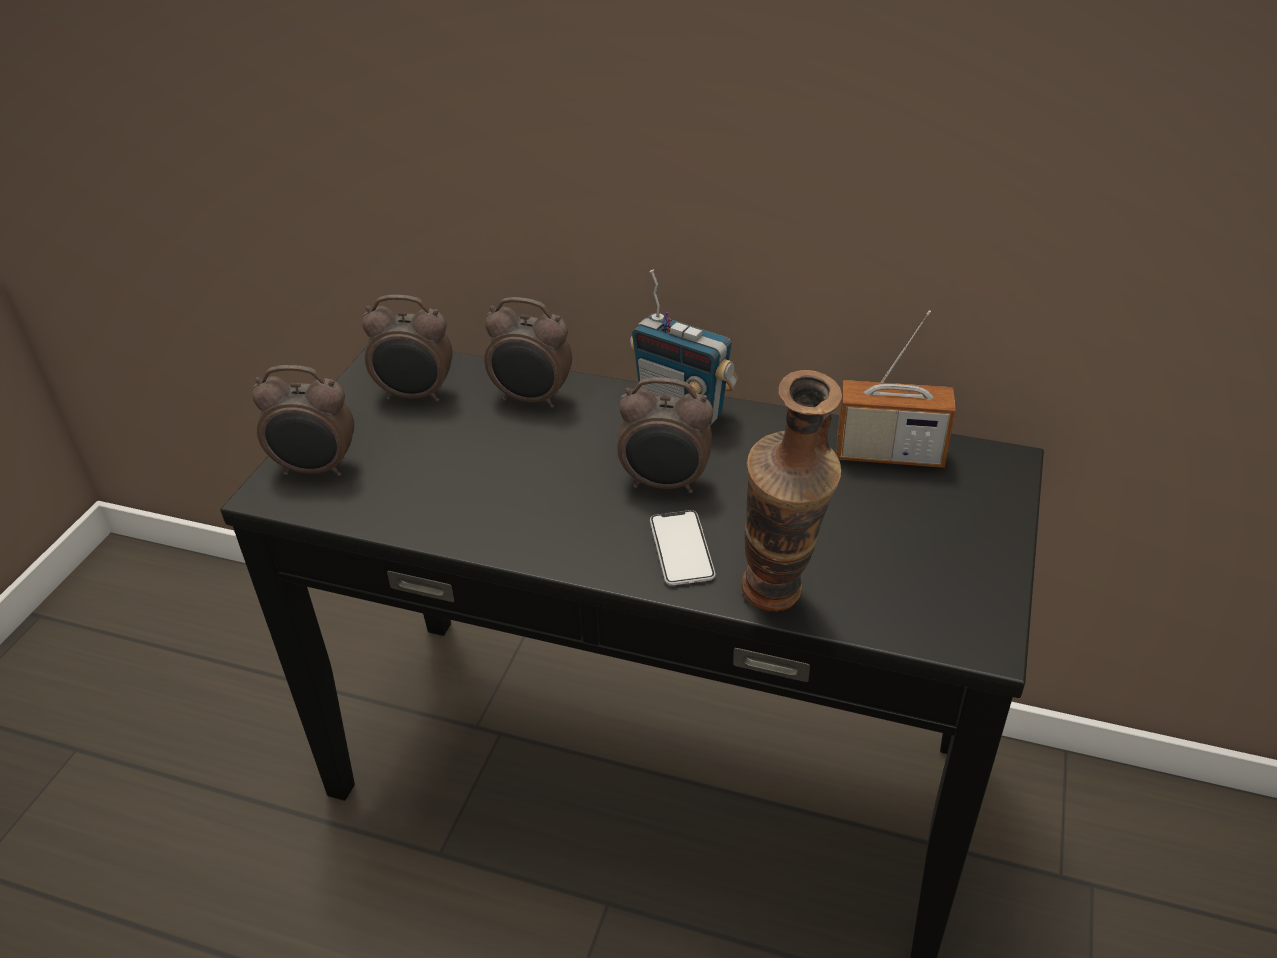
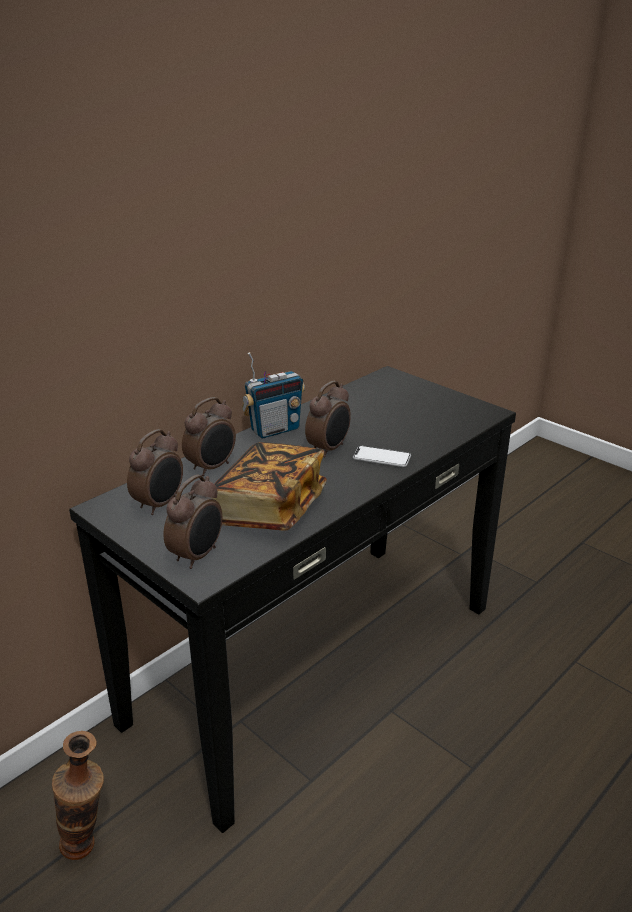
camera: 65 degrees left, 10 degrees down
vase [741,370,842,612] -> vase moved to [52,731,104,860]
radio [836,310,955,468] -> none
none -> book [212,442,327,531]

